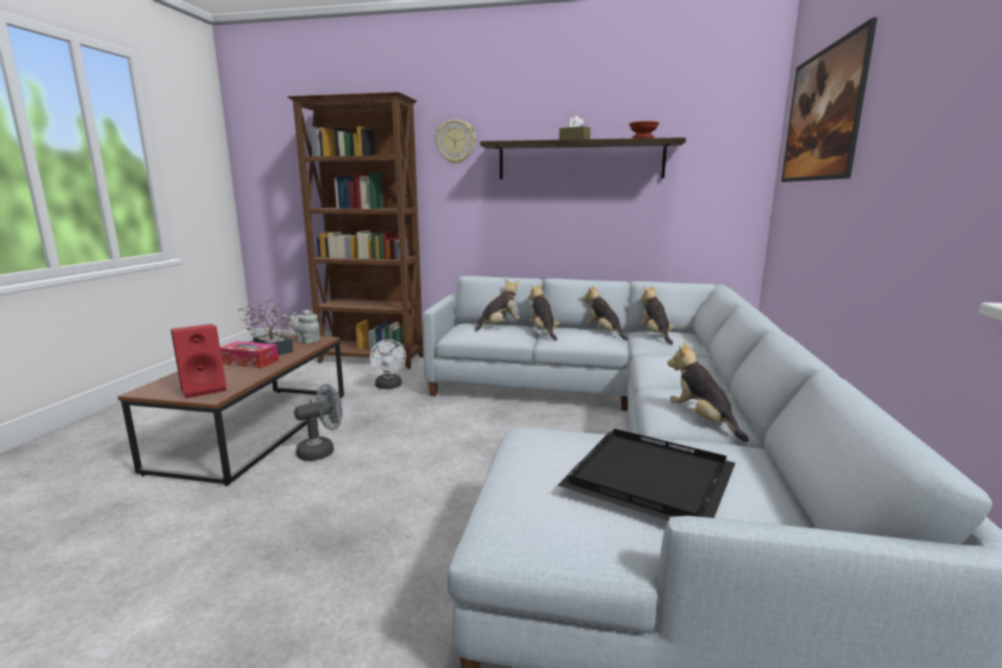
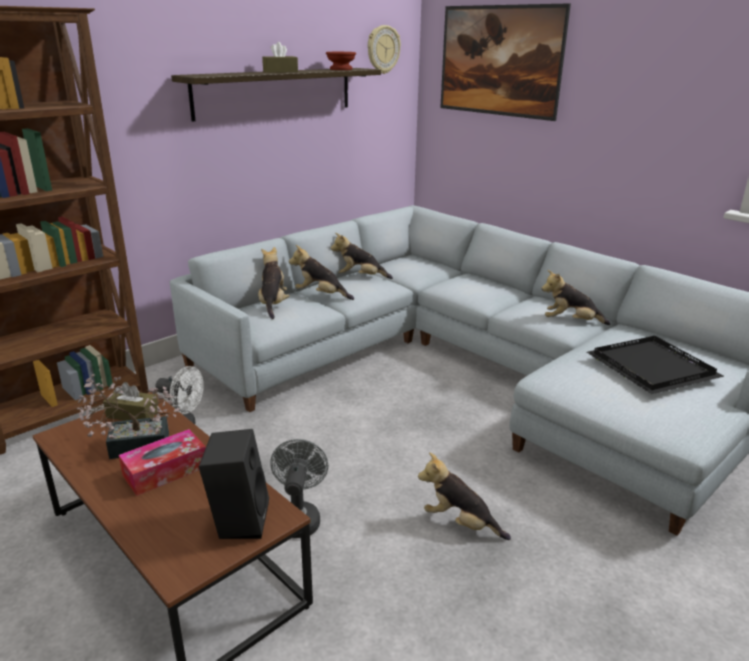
camera: 55 degrees left, 10 degrees up
red speaker [171,324,226,398] -> black speaker [199,429,269,539]
grey teapot [290,310,320,344] -> brown tissue box [103,382,158,421]
wall clock [435,119,476,164] -> wall clock moved to [368,25,401,74]
plush toy [640,286,674,345] -> plush toy moved to [418,452,511,540]

